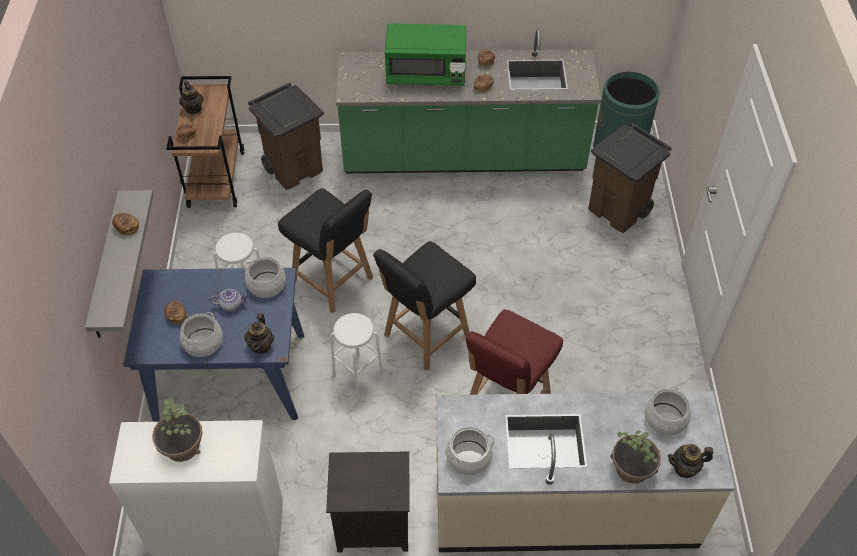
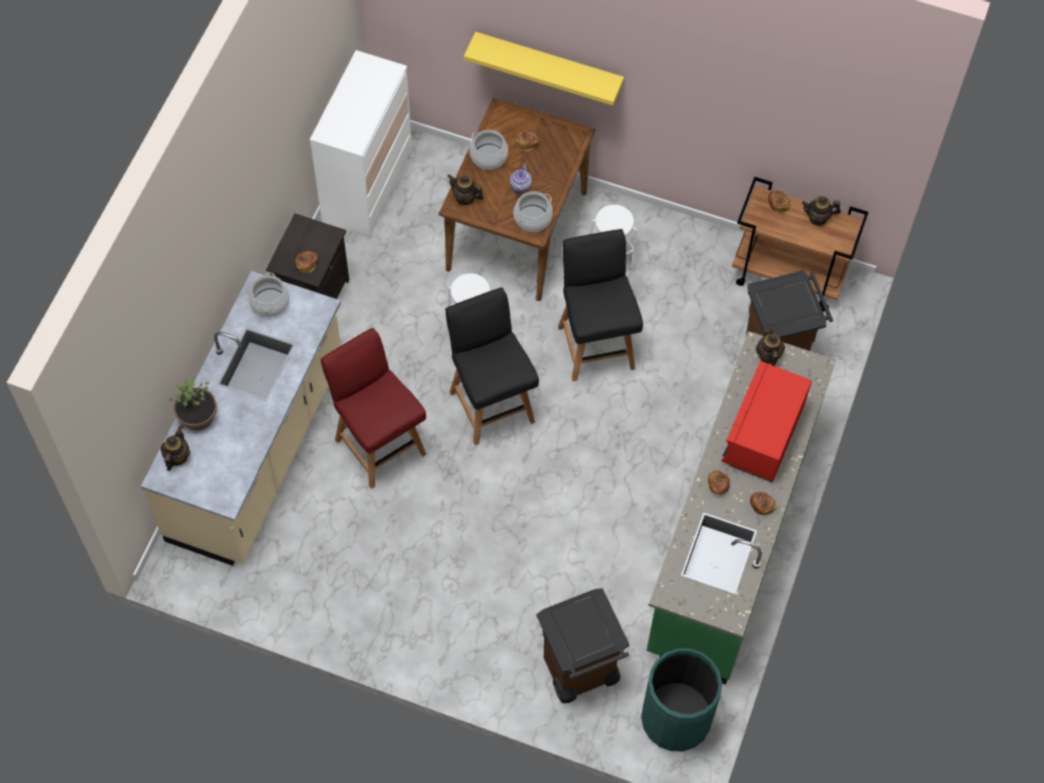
camera: 110 degrees right, 10 degrees up
grey shelf [85,190,154,338] -> yellow shelf [464,32,624,106]
bread [112,213,139,235] -> bread moved to [296,250,318,273]
blue dining table [123,268,304,422] -> brown dining table [439,98,595,301]
potted plant [152,397,202,462] -> none
black chair [278,188,373,313] -> black chair turned 105 degrees clockwise [558,229,643,381]
green microwave [385,23,466,86] -> red microwave [722,361,812,483]
cooking pot [644,386,691,436] -> none
none -> teapot [756,324,785,366]

